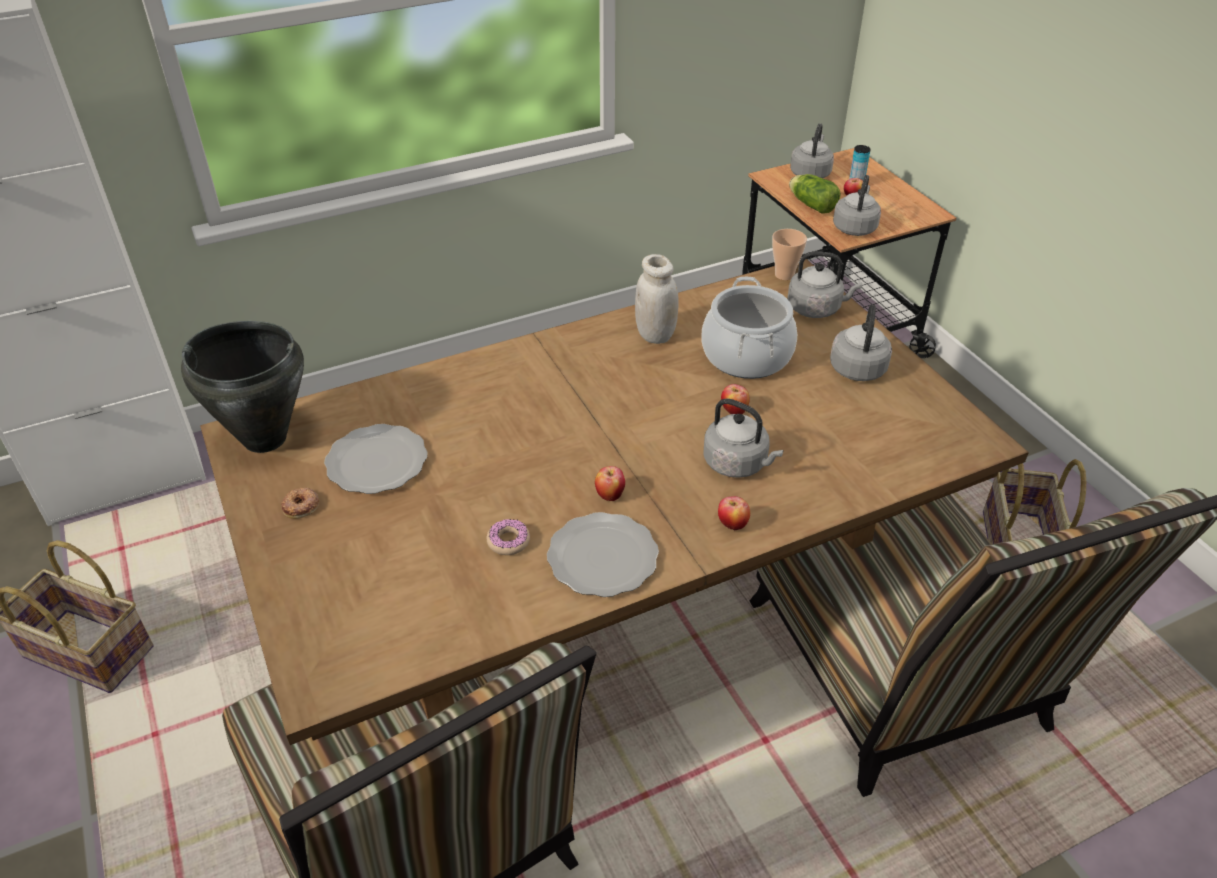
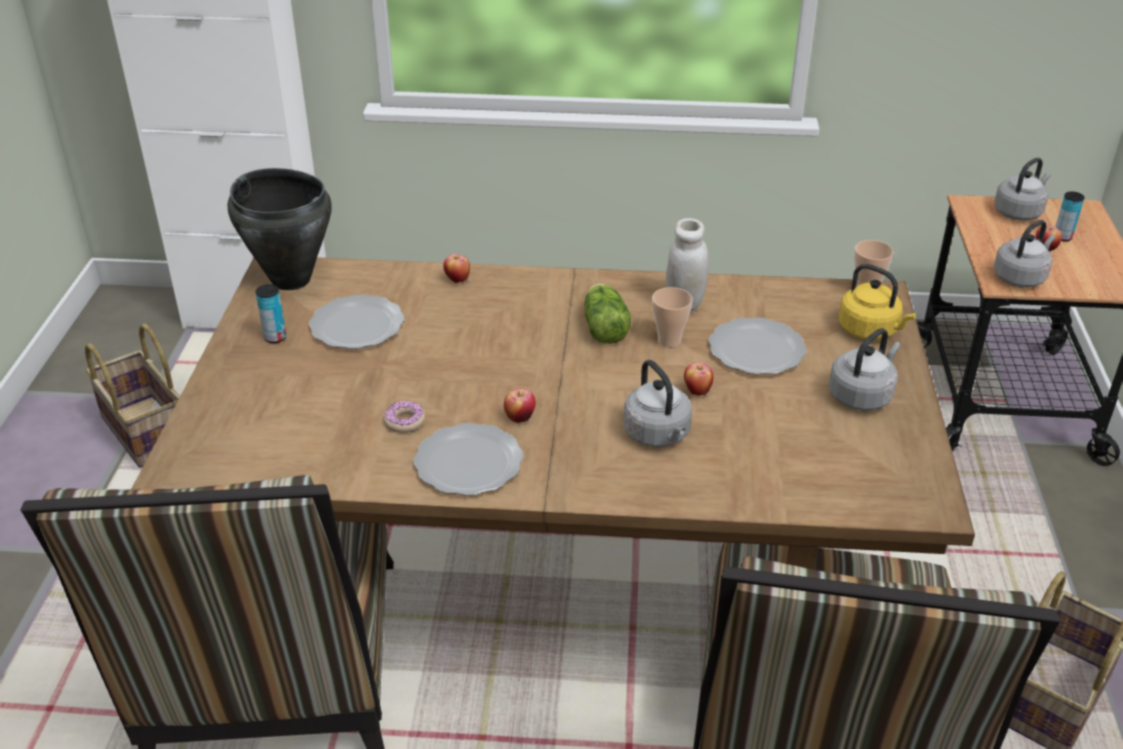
camera: 30 degrees right, 5 degrees down
donut [281,488,319,519] -> can [256,284,286,343]
cooking pot [702,277,797,379] -> plate [708,317,807,374]
apple [718,496,750,530] -> apple moved to [443,254,470,283]
grey kettle [787,251,862,318] -> yellow kettle [839,264,917,340]
lettuce [789,174,841,213] -> lettuce moved to [584,284,631,344]
none -> cup [652,287,693,347]

